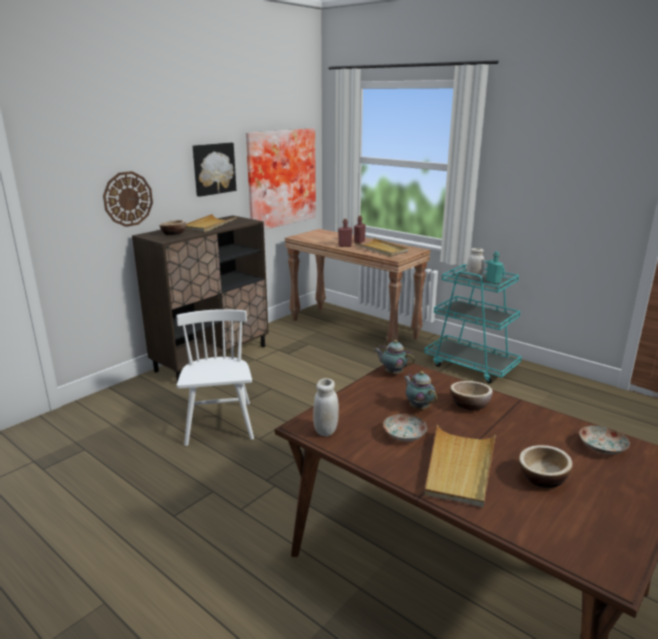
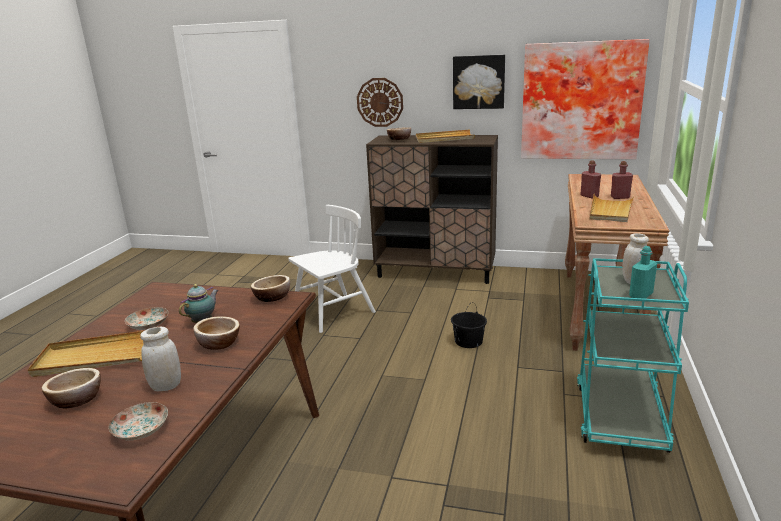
camera: 65 degrees right, 0 degrees up
white jar [313,378,339,436] -> white jar moved to [140,327,181,391]
teapot [374,340,415,374] -> bowl [251,275,290,302]
none -> black bucket [451,303,487,348]

